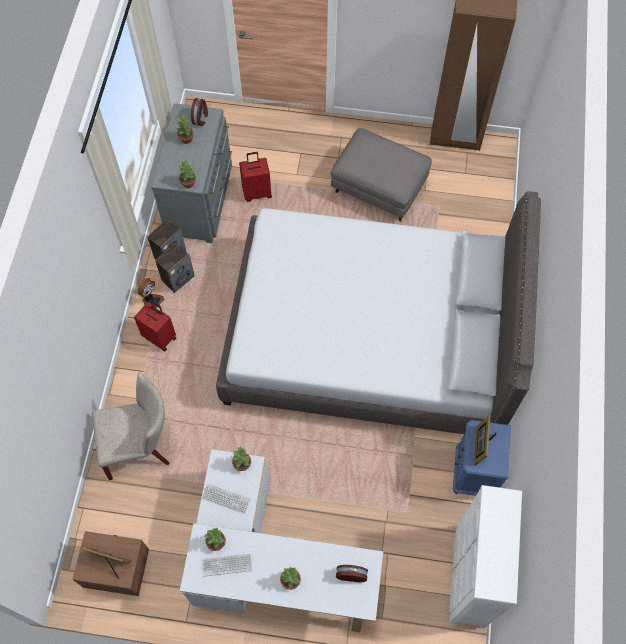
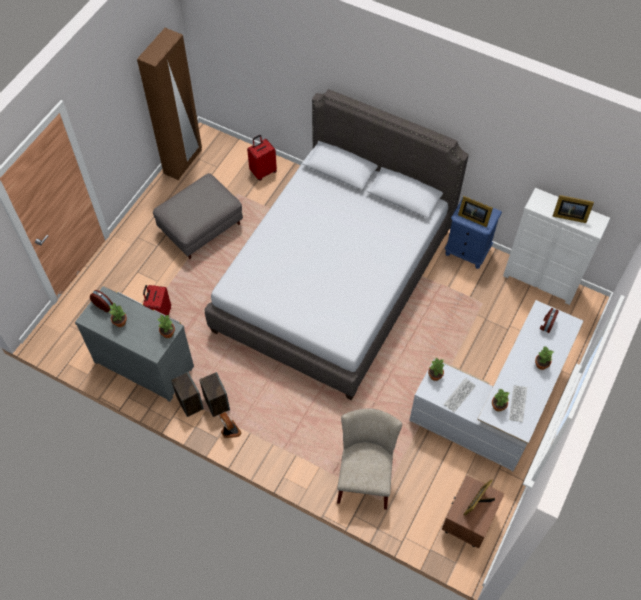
camera: 70 degrees left, 5 degrees down
red suitcase [134,301,176,352] -> red suitcase moved to [247,135,277,181]
none -> picture frame [553,195,594,223]

